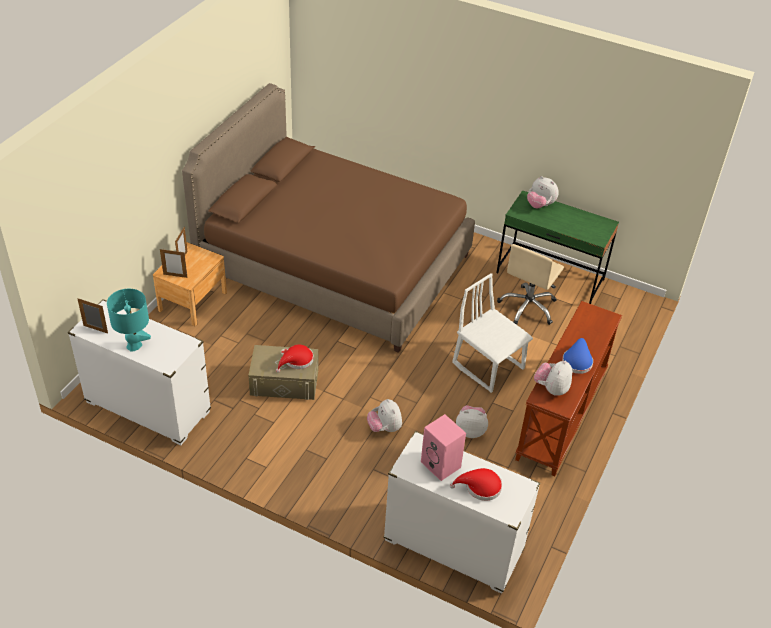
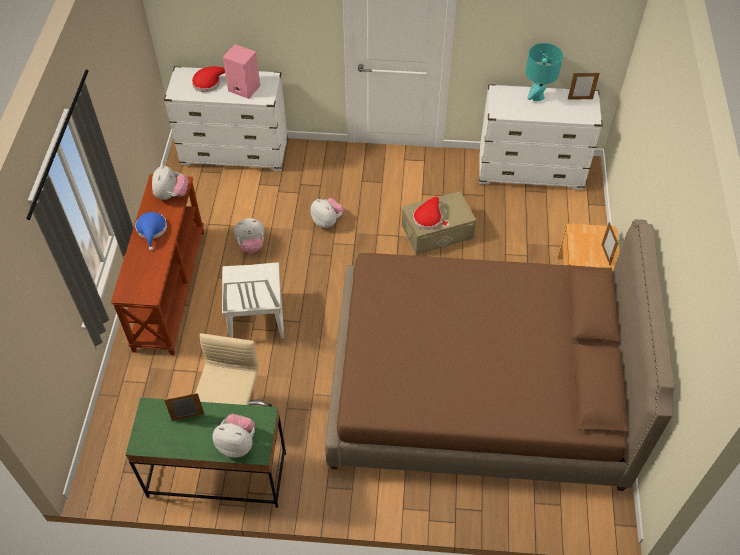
camera: 160 degrees right, 10 degrees up
picture frame [160,249,188,278] -> picture frame moved to [164,393,204,421]
white chair [452,273,533,393] -> white chair turned 60 degrees clockwise [222,262,284,338]

